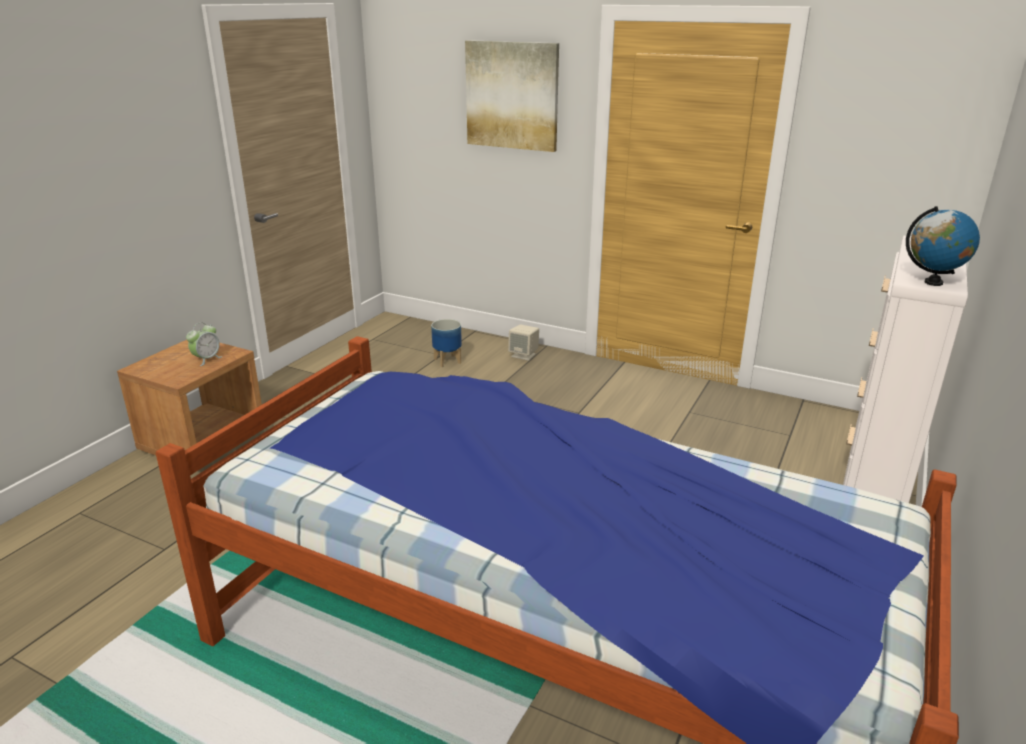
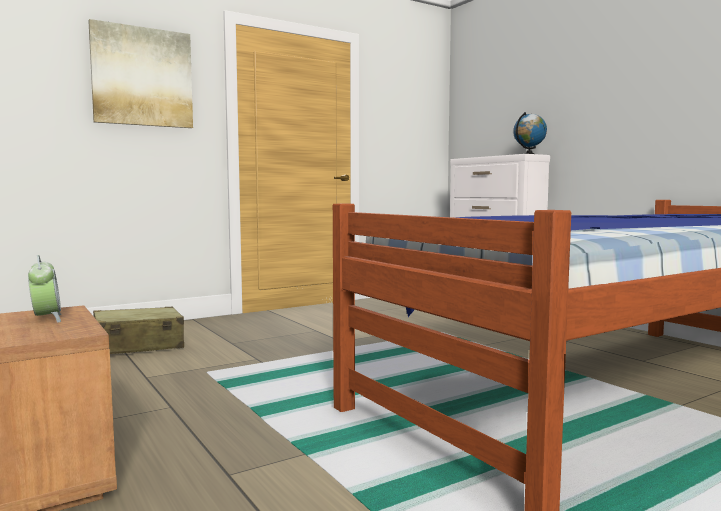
camera: 60 degrees left, 20 degrees down
planter [431,319,462,367] -> beige suitcase [93,307,184,354]
beige speaker [508,324,539,361] -> none

